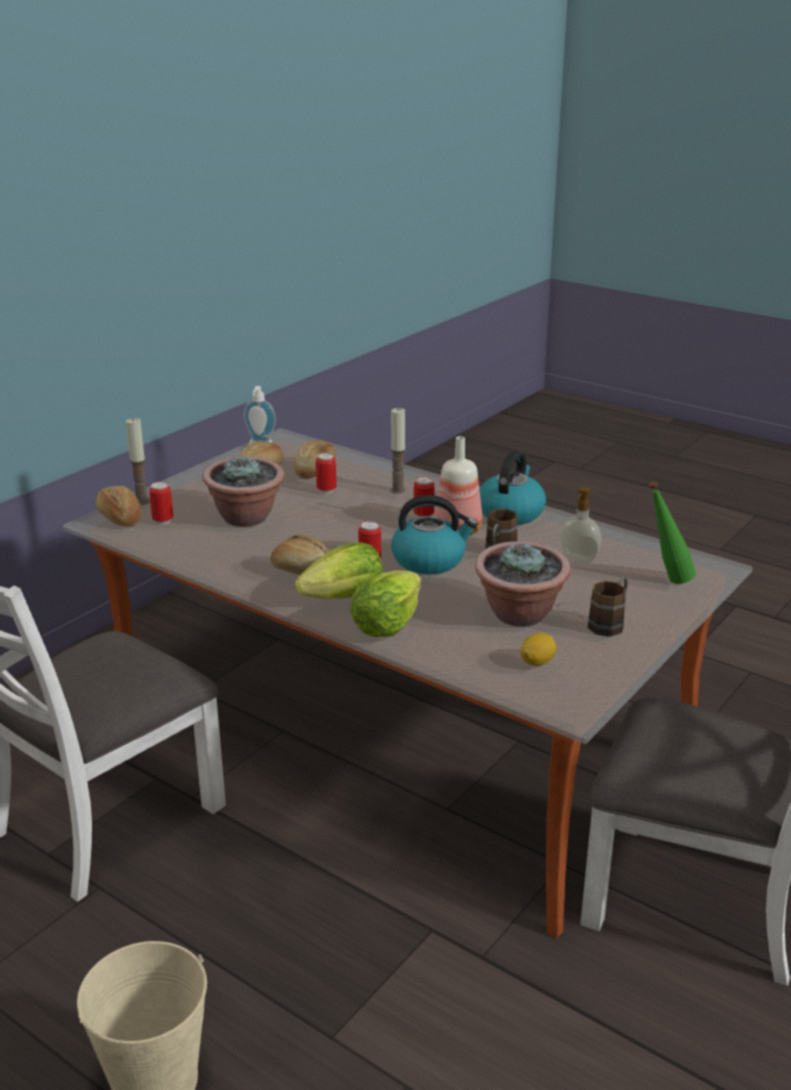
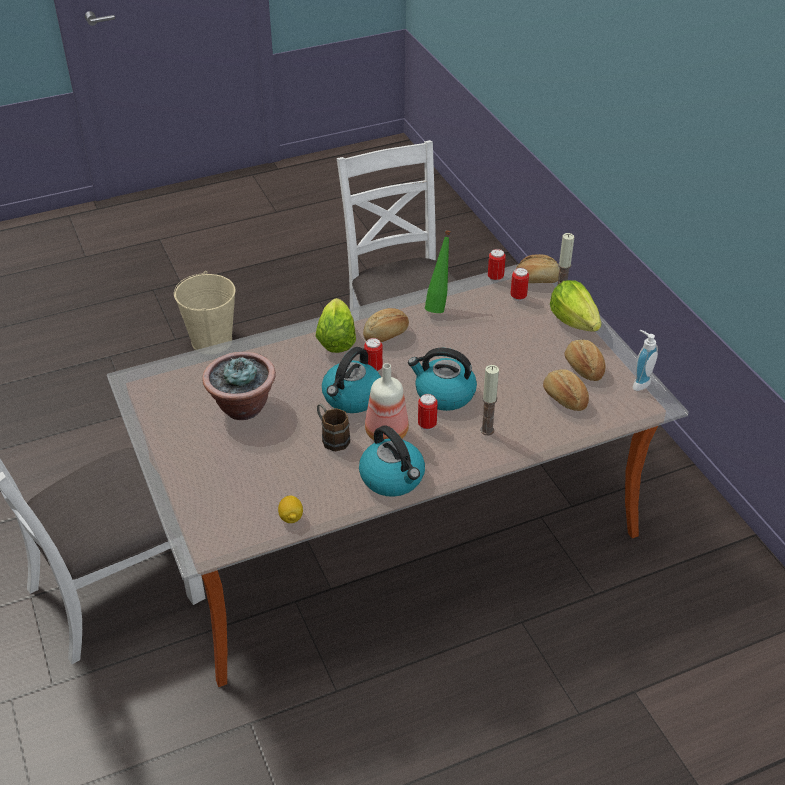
camera: 120 degrees right, 15 degrees up
potted plant [203,455,284,527] -> none
can [316,453,336,494] -> can moved to [488,249,506,282]
lettuce [350,570,421,637] -> lettuce moved to [550,280,601,332]
lemon [520,633,556,666] -> lemon moved to [278,495,303,523]
soap dispenser [560,487,601,563] -> none
brown mug [588,577,628,637] -> none
green bottle [649,481,696,584] -> green bottle moved to [425,230,451,313]
none -> kettle [408,348,477,411]

